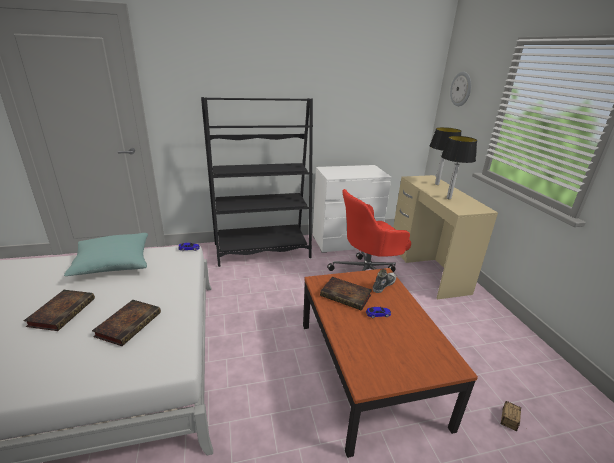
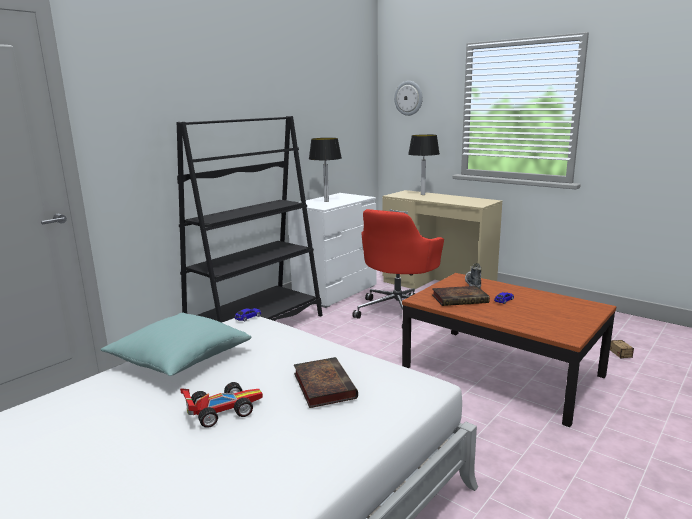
camera: 35 degrees left, 10 degrees down
book [24,290,95,331] -> toy car [180,382,263,428]
table lamp [441,136,477,199] -> table lamp moved to [309,138,342,202]

